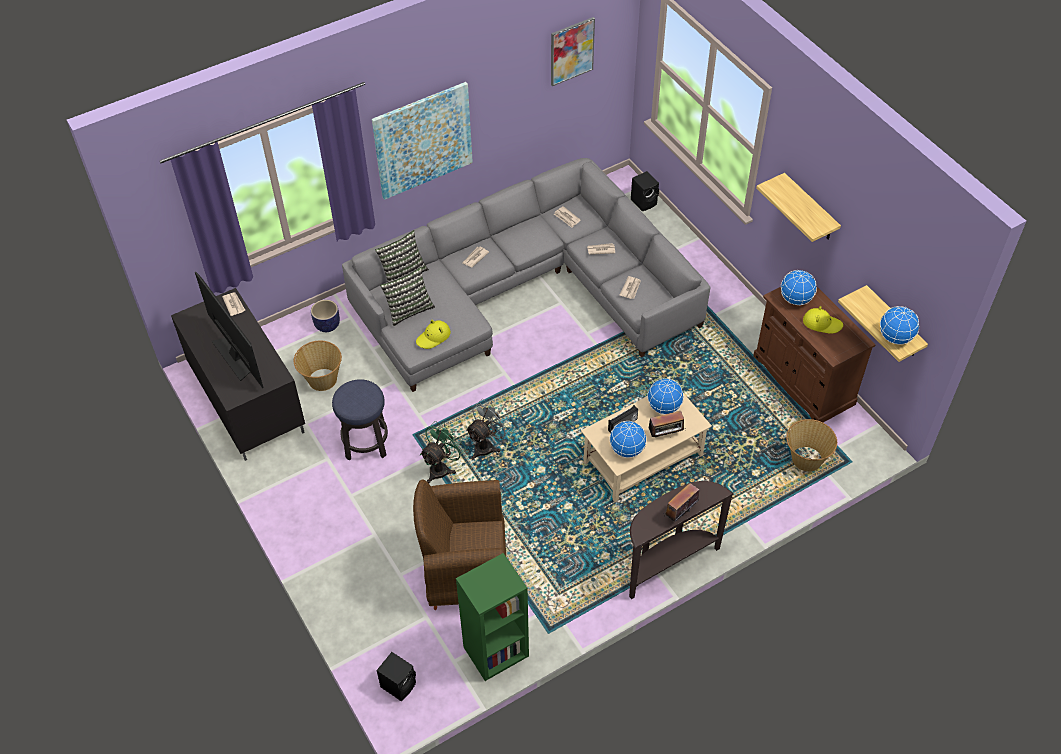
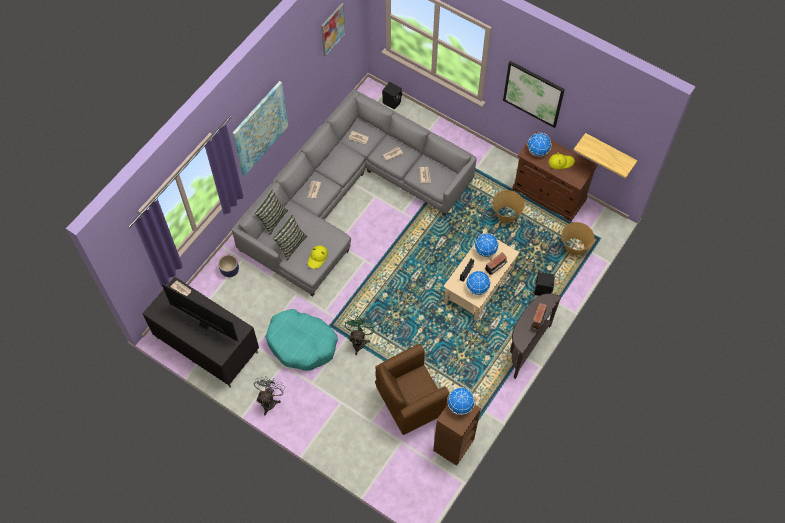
camera: 25 degrees left, 10 degrees up
basket [294,341,342,391] -> basket moved to [492,190,525,223]
stool [332,379,388,461] -> turquoise dog bed [265,309,338,371]
black speaker [377,652,416,701] -> black speaker moved to [534,272,555,296]
green bookcase [456,553,529,681] -> brown bookcase [433,404,481,466]
grey fan [466,399,511,460] -> grey fan moved to [254,376,285,416]
shelf [756,173,841,242] -> picture [503,61,565,128]
globe [880,306,919,345] -> globe moved to [447,387,475,415]

